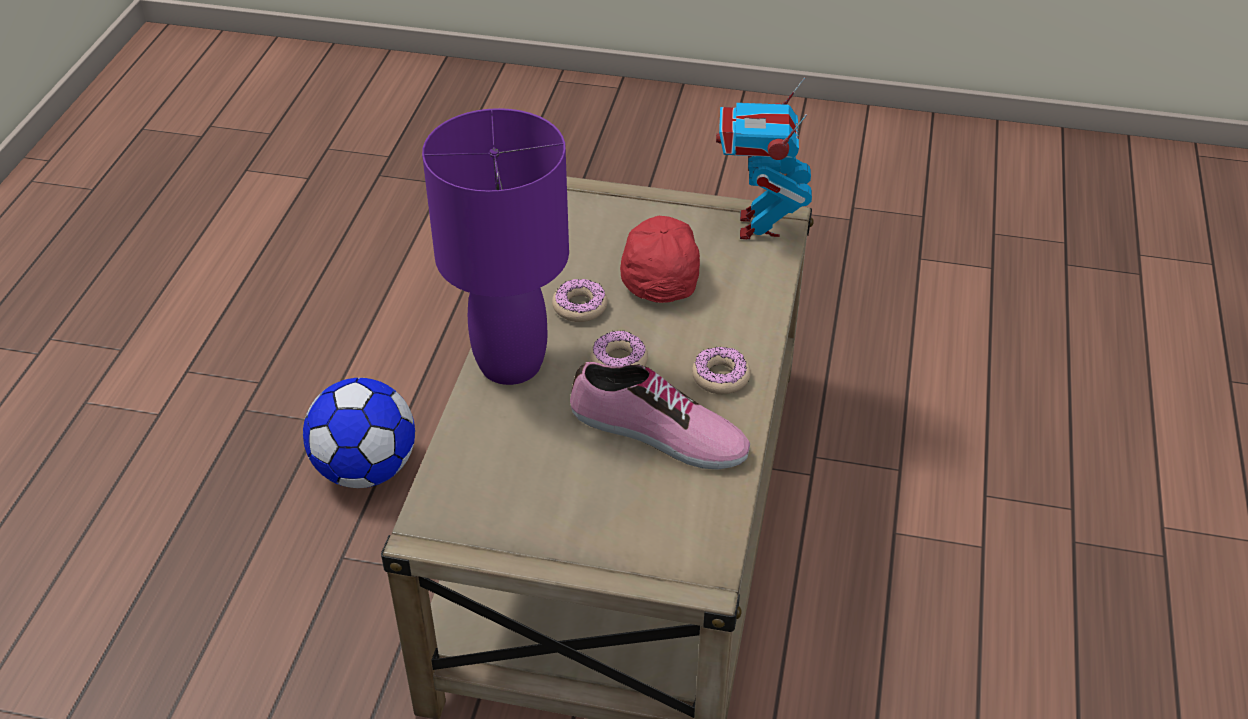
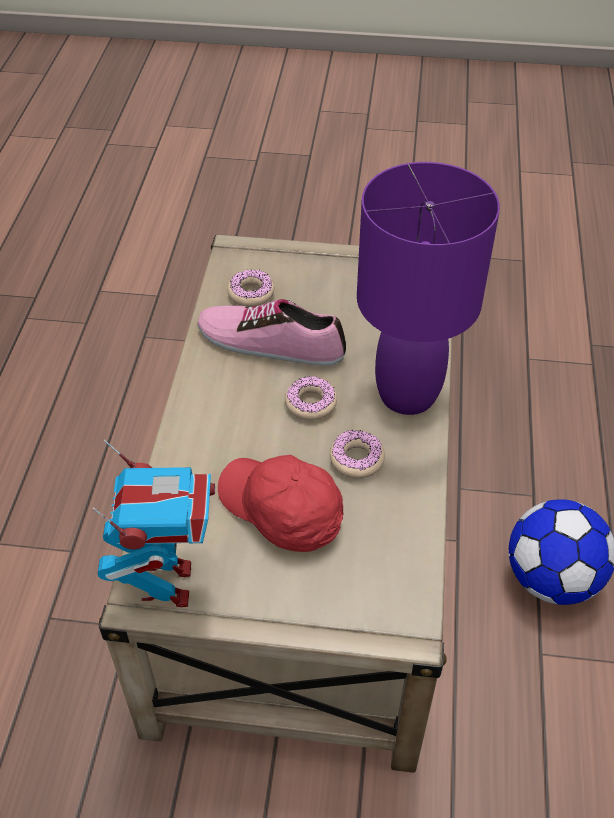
camera: 175 degrees right, 5 degrees up
red cap [620,216,700,303] -> red cap turned 135 degrees clockwise [218,455,343,552]
donut [692,346,751,394] -> donut moved to [227,269,274,306]

